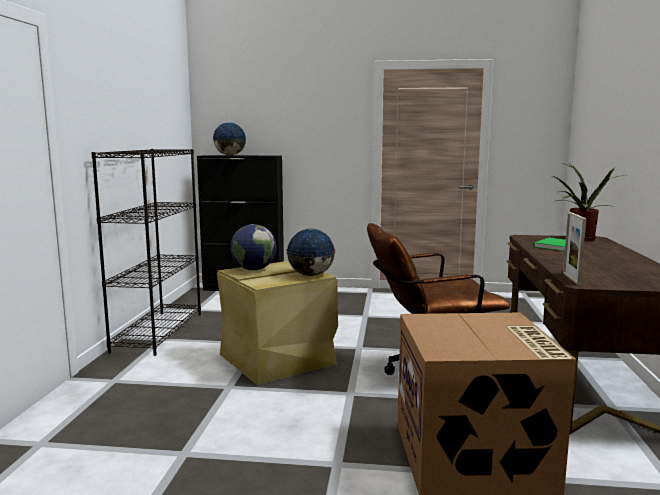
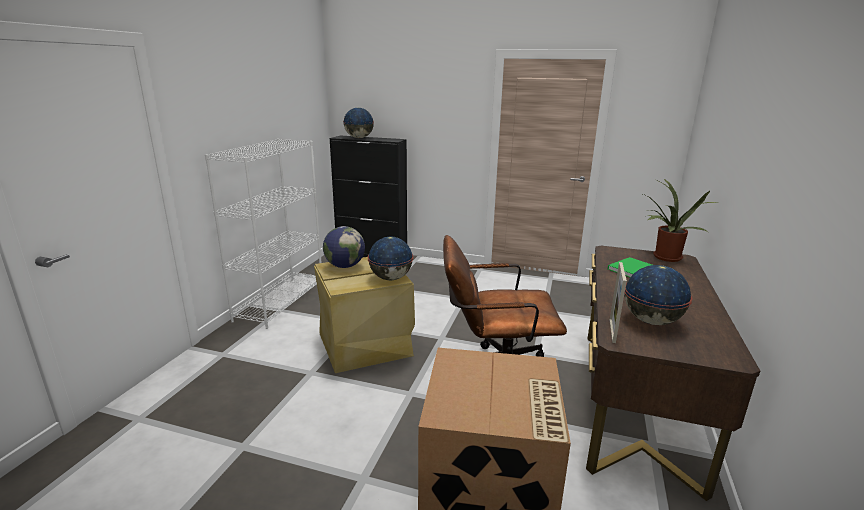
camera: 10 degrees right, 10 degrees up
black bookcase [91,149,201,356] -> white bookcase [205,139,322,329]
none -> globe [625,265,692,325]

